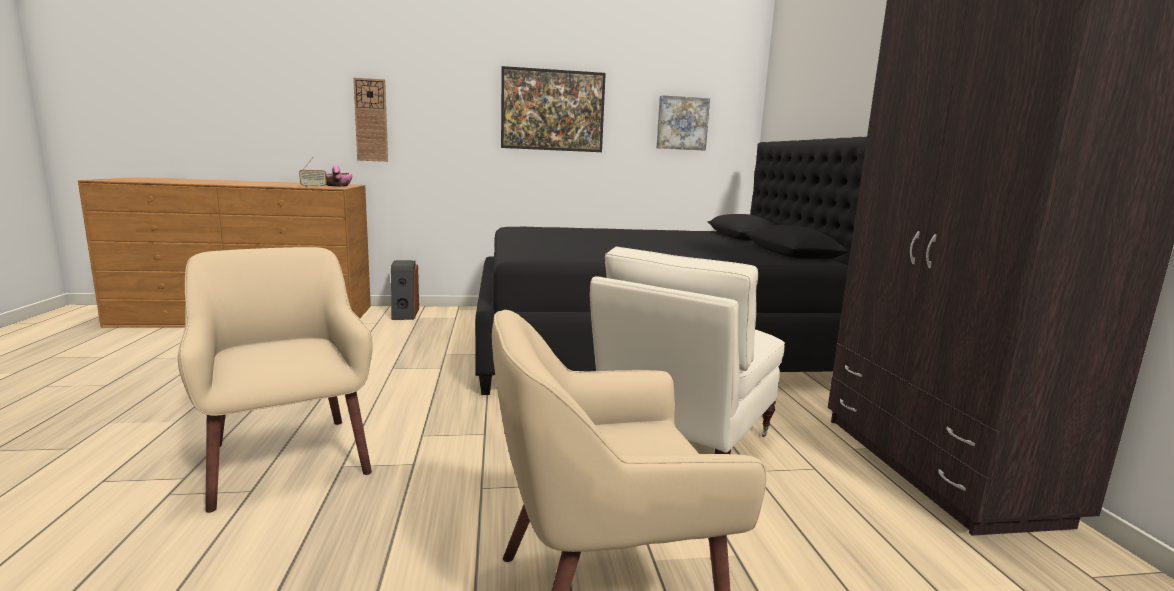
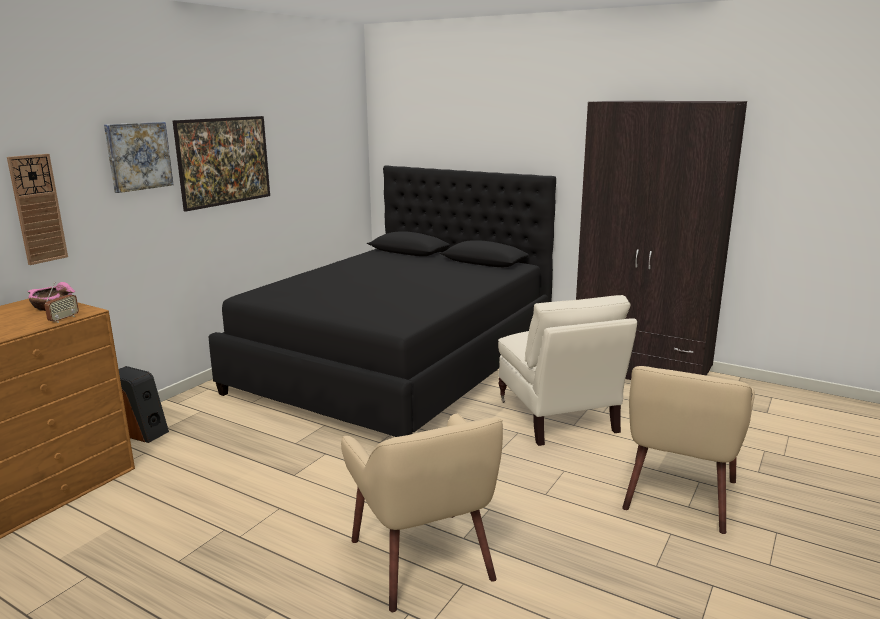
camera: 50 degrees left, 5 degrees up
beige armchair [178,247,373,513] -> beige armchair turned 120 degrees counterclockwise [341,414,503,612]
picture [656,95,710,150] -> picture moved to [104,122,174,193]

